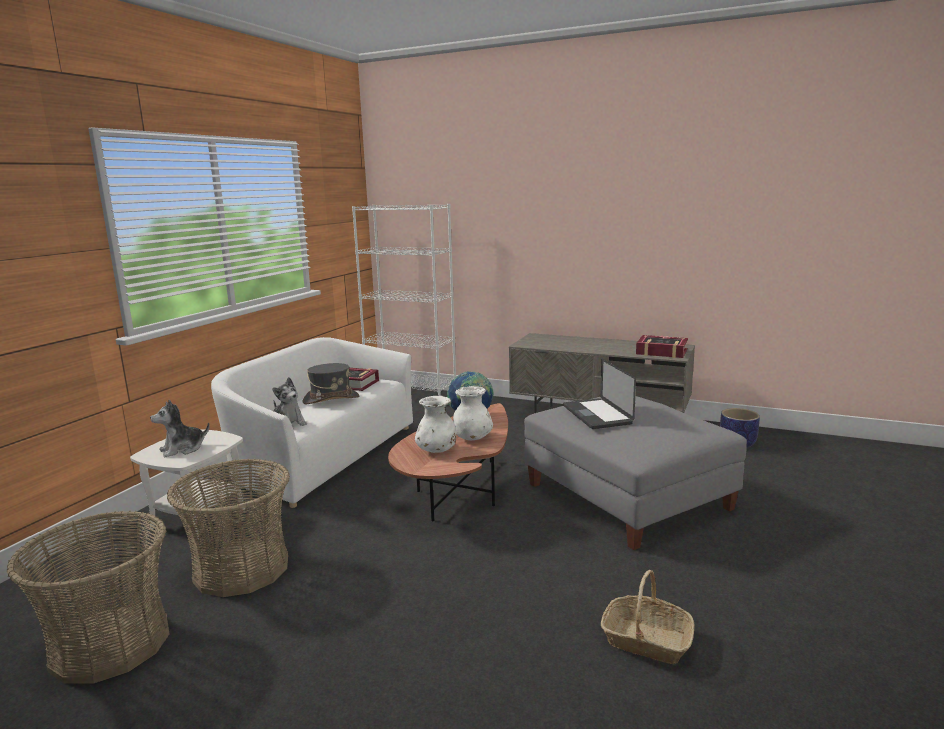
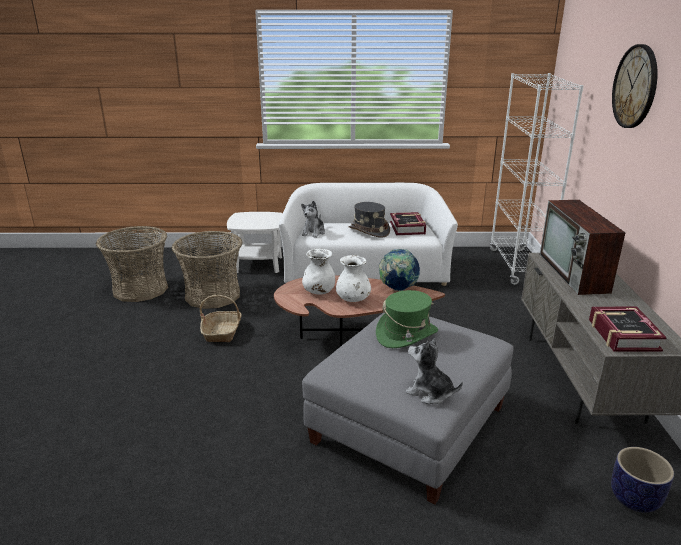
camera: 65 degrees right, 10 degrees up
plush toy [150,400,210,457] -> plush toy moved to [405,338,463,404]
laptop [563,359,636,429] -> green hat [376,290,438,348]
basket [601,570,694,664] -> basket moved to [200,295,242,342]
none -> television [540,200,625,295]
none -> wall clock [612,44,658,128]

